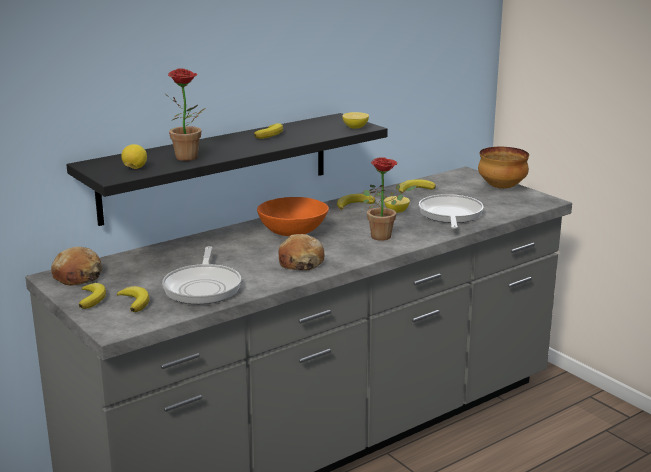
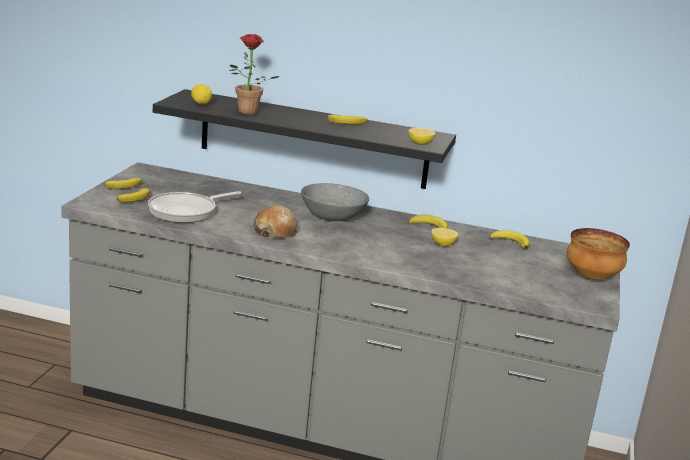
camera: 50 degrees right, 0 degrees up
bread [51,246,102,286] -> none
orange bowl [257,197,329,236] -> grey bowl [301,183,369,221]
potted plant [363,157,416,241] -> none
frying pan [419,194,484,229] -> none

